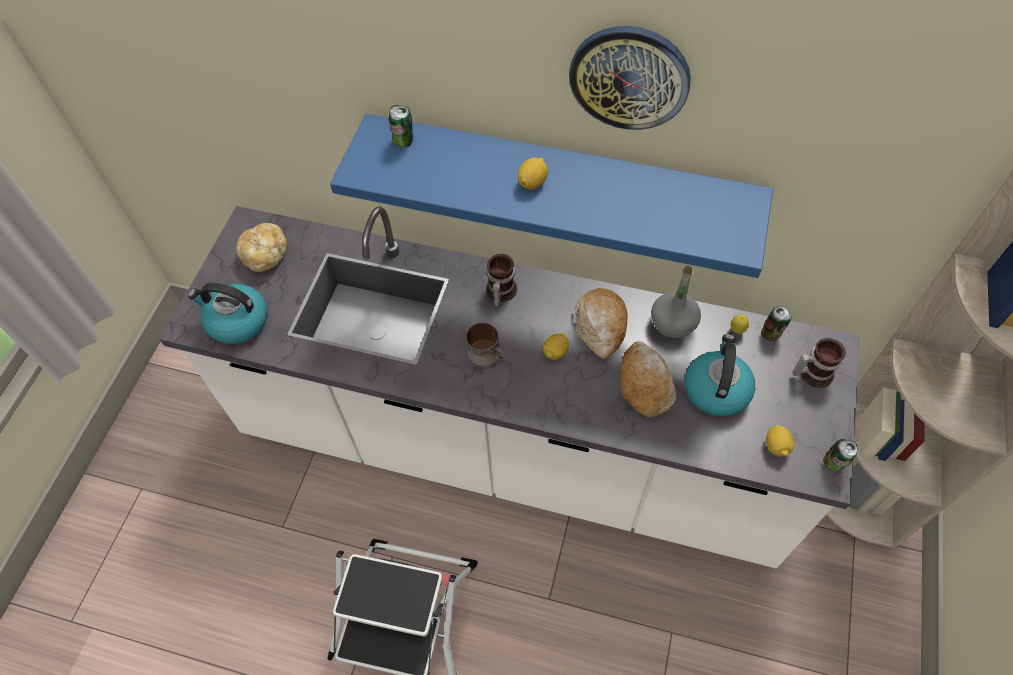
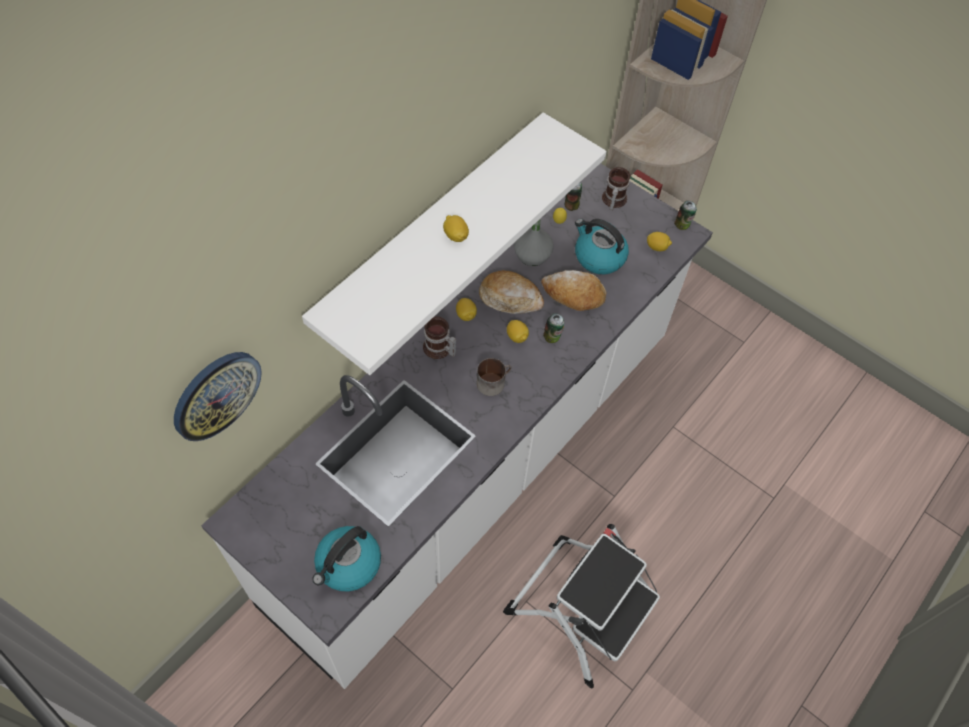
camera: 70 degrees left, 0 degrees up
bread [236,223,287,272] -> none
blue shelf [330,114,773,278] -> white shelf [302,112,607,375]
can [389,105,413,147] -> can moved to [543,313,564,343]
wall clock [569,26,691,130] -> wall clock moved to [174,352,262,441]
none -> lemon [456,298,477,321]

